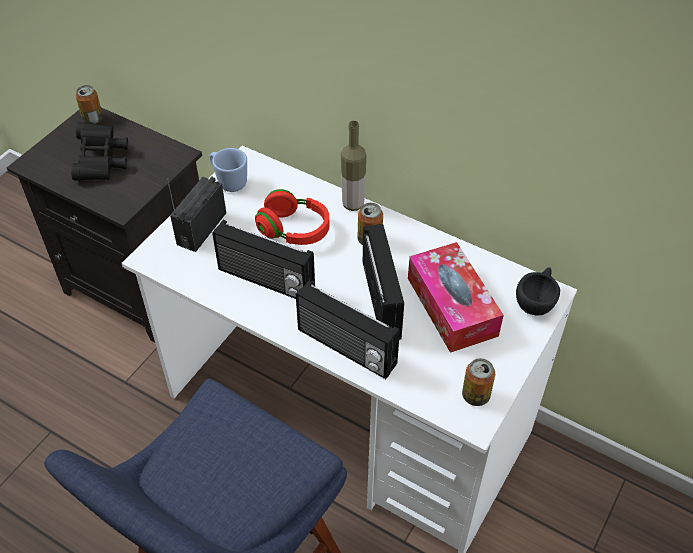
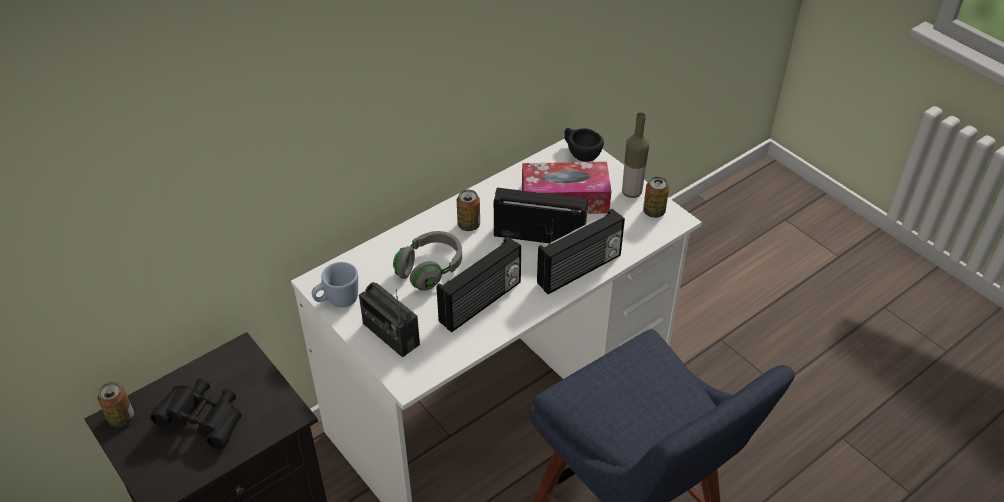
camera: 70 degrees left, 5 degrees down
red headphones [255,189,329,245] -> grey headphones [393,231,462,290]
bottle [341,121,367,211] -> bottle moved to [622,112,649,198]

